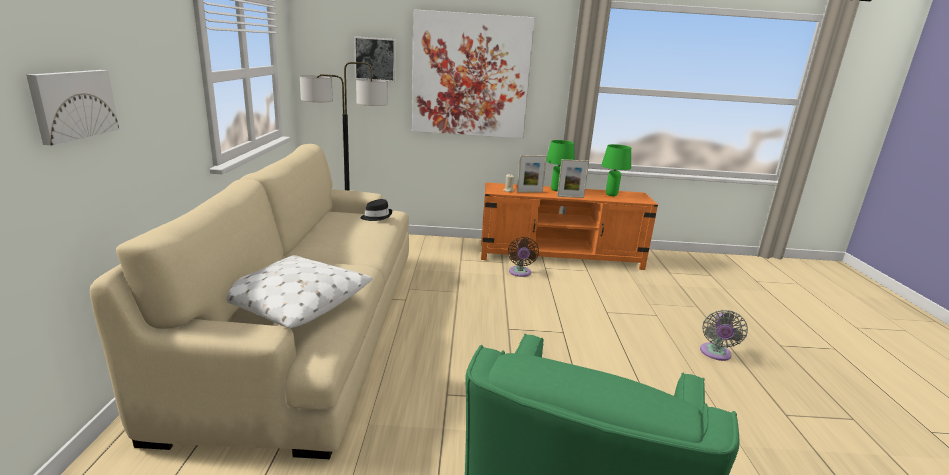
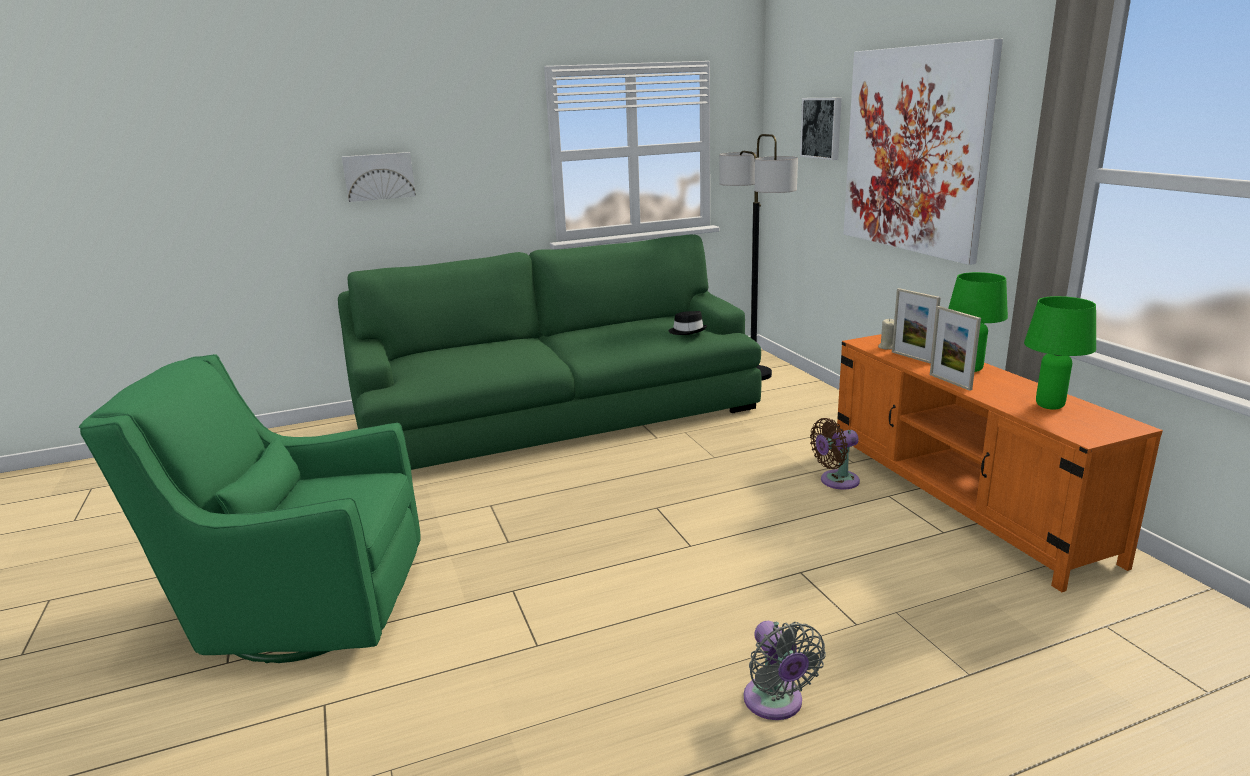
camera: 70 degrees right, 0 degrees up
beige sofa [90,144,409,459] -> green sofa [338,234,762,470]
white pillow [227,255,372,328] -> none
grey fan [700,310,748,361] -> grey fan turned 105 degrees counterclockwise [744,621,826,720]

